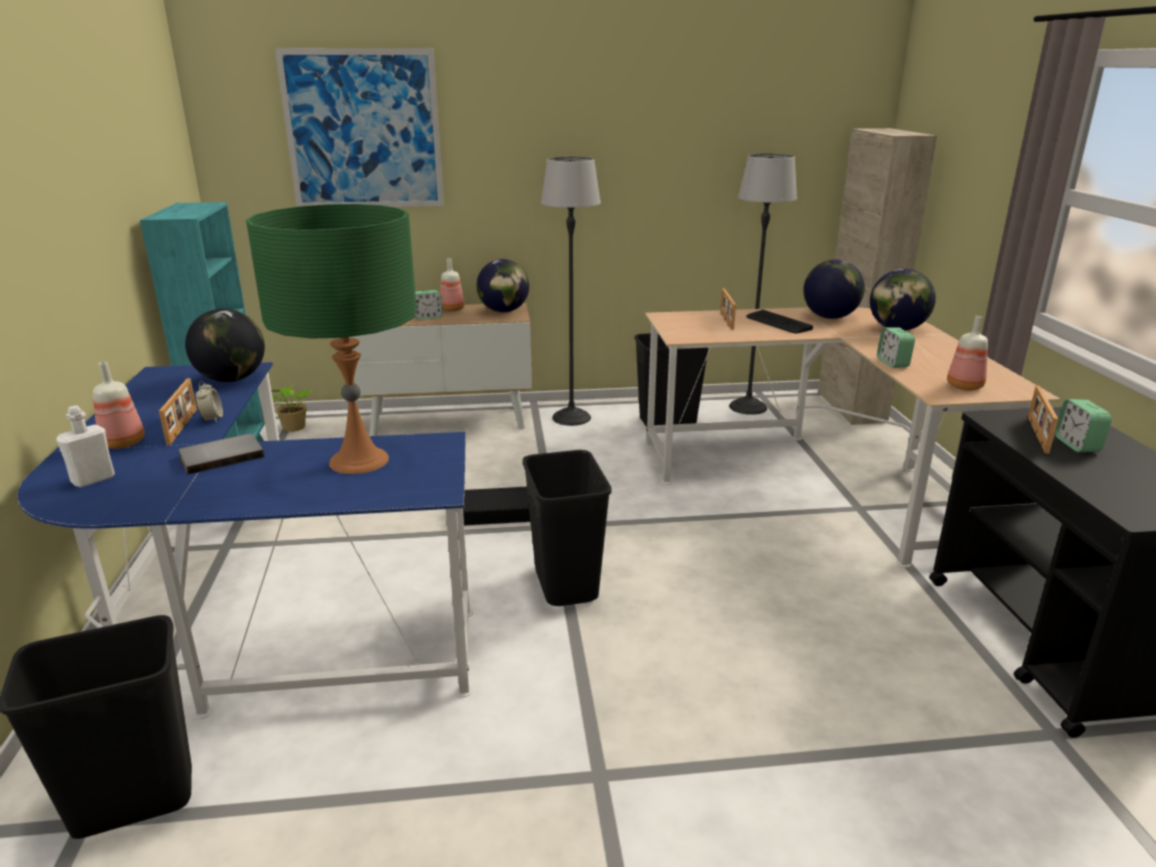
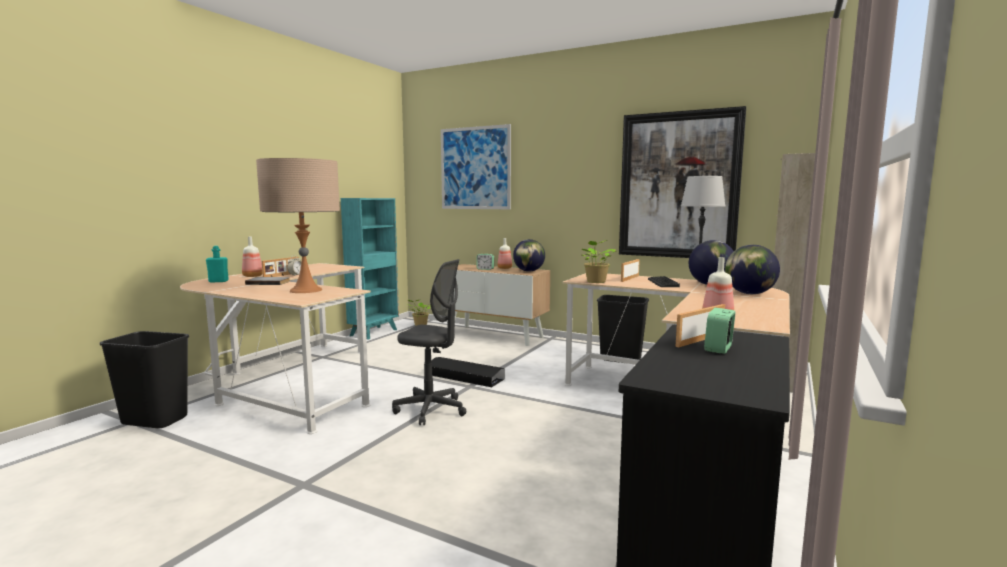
camera: 35 degrees right, 15 degrees down
blue desk [17,362,473,719] -> beige desk [180,263,371,434]
white bottle [56,405,115,488] -> turquoise bottle [206,246,229,283]
globe [185,309,265,382] -> none
green table lamp [246,204,417,474] -> beige table lamp [256,158,340,293]
black trash can [522,450,612,606] -> grey office chair [392,259,466,425]
floor lamp [541,157,601,426] -> none
alarm clock [877,327,915,368] -> none
none -> potted plant [582,240,616,283]
none -> picture [619,106,746,258]

